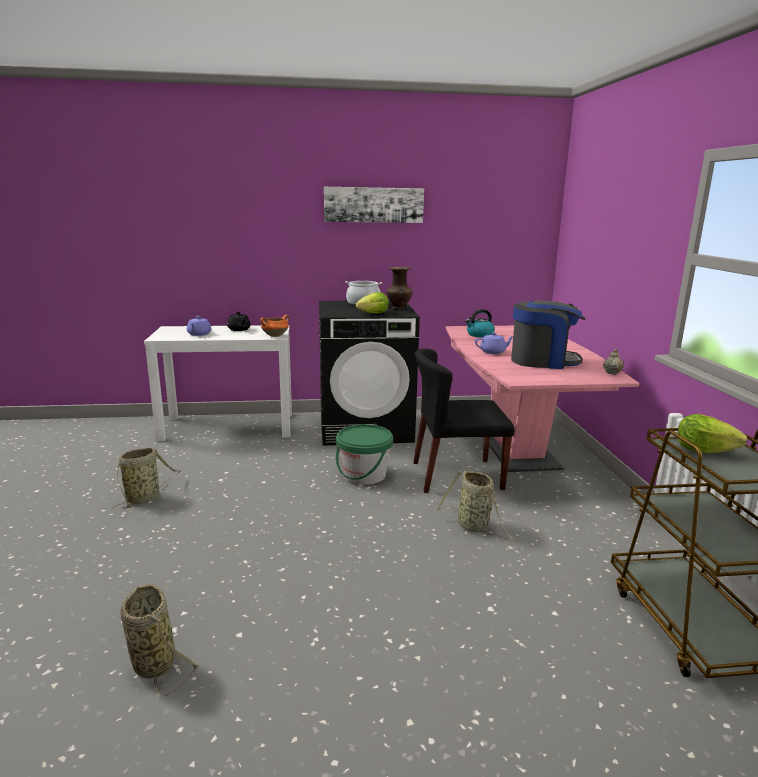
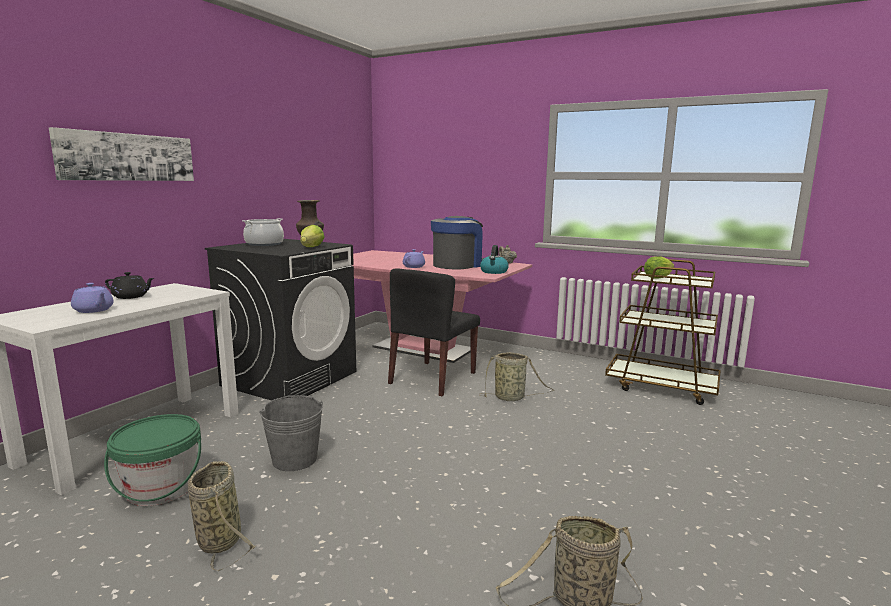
camera: 55 degrees left, 5 degrees down
orange cooking pot [260,315,289,337] -> none
picture [324,187,424,223] -> picture moved to [49,127,194,181]
green bucket [336,424,393,485] -> green bucket moved to [104,414,201,506]
kettle [465,309,495,338] -> kettle moved to [480,245,509,274]
none -> grey bucket [259,395,323,471]

